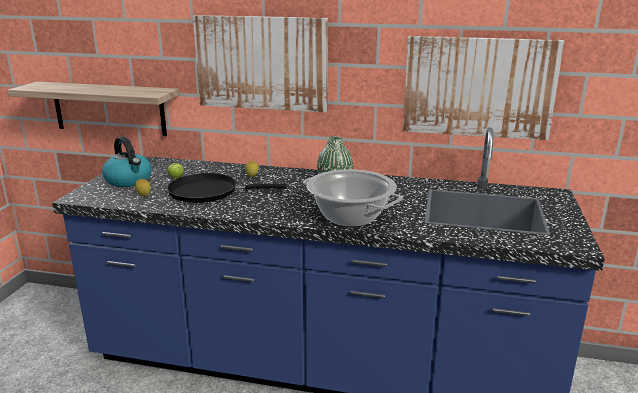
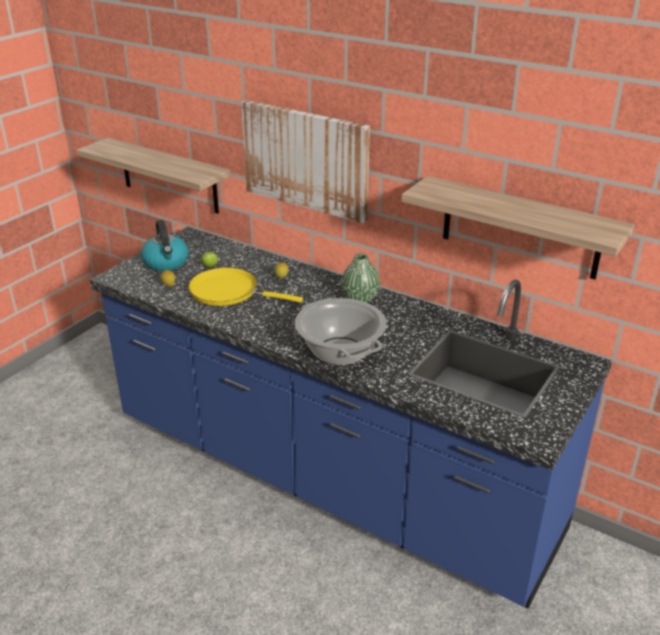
camera: 20 degrees right, 10 degrees up
black frying pan [167,173,287,203] -> yellow frying pan [188,267,303,306]
picture [403,36,564,140] -> shelf [401,176,635,279]

